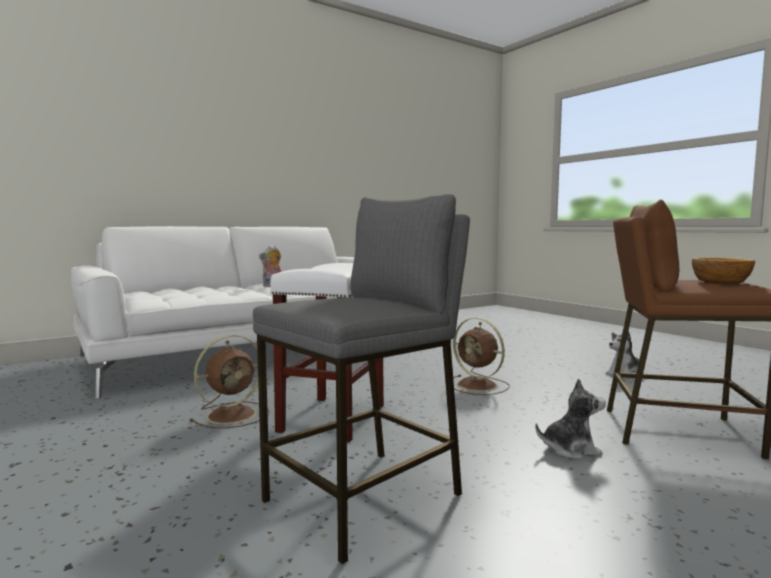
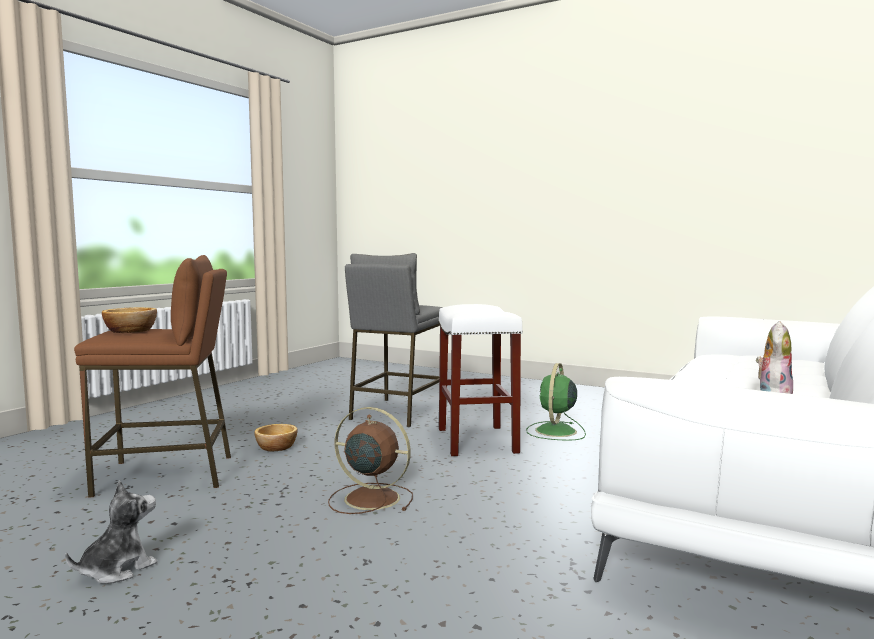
camera: 155 degrees right, 0 degrees up
brown fan [189,335,269,428] -> green fan [526,363,586,441]
plush toy [535,379,606,459] -> bowl [254,424,297,451]

